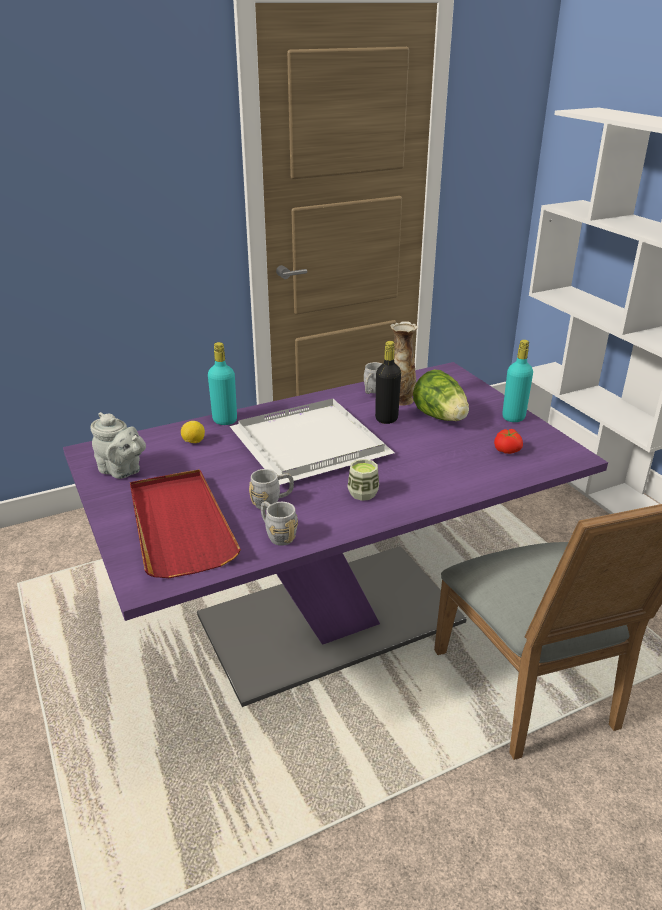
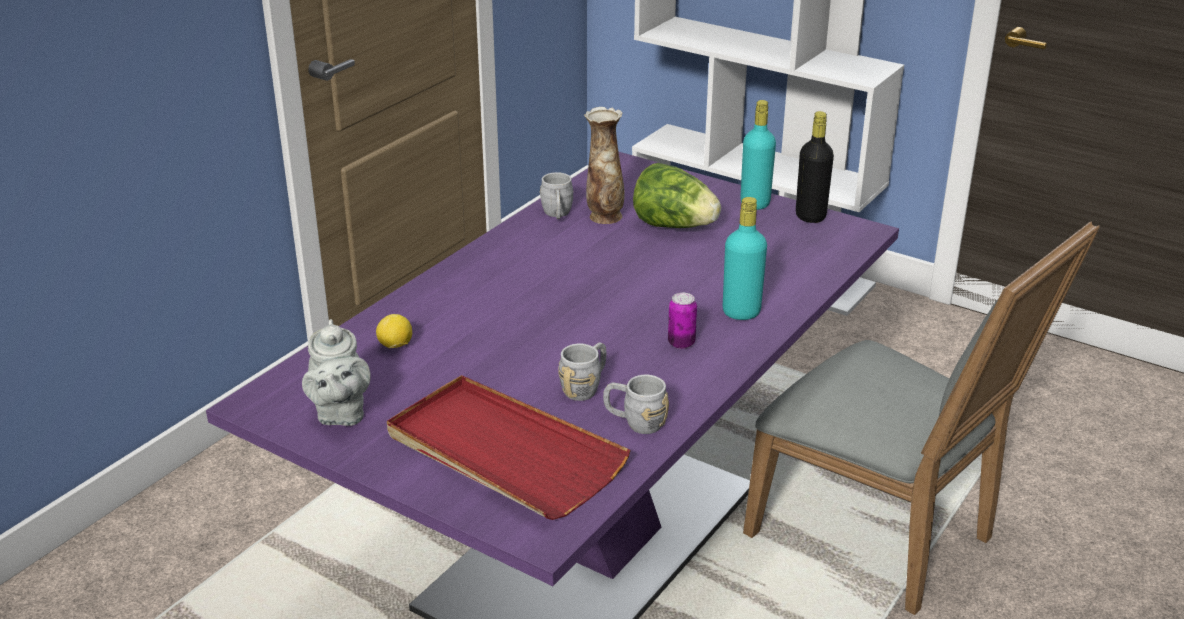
camera: 30 degrees left, 0 degrees up
grey teapot [91,412,146,479] -> grey teapot turned 75 degrees clockwise [302,319,371,426]
turquoise bottle [208,342,237,425] -> turquoise bottle moved to [723,197,767,320]
white tray [230,398,395,485] -> none
cup [347,459,379,501] -> can [668,293,697,349]
black bottle [375,341,401,424] -> black bottle moved to [796,111,834,223]
tomato [494,429,523,454] -> none

